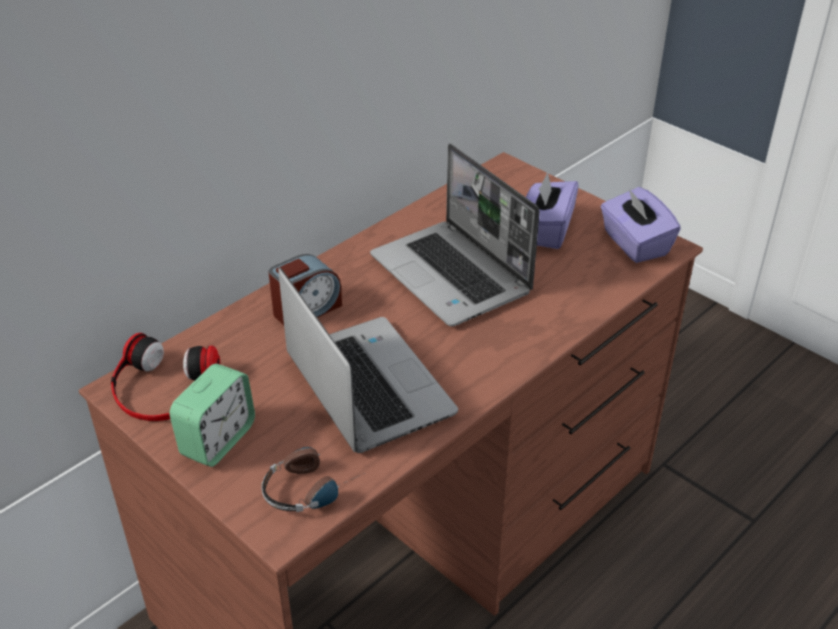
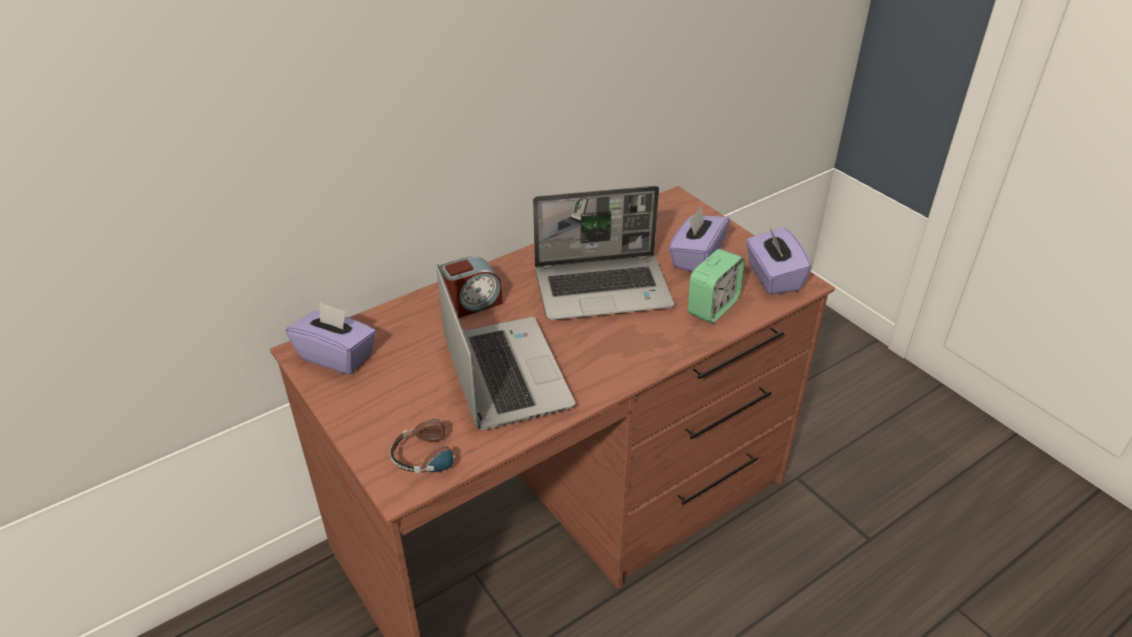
camera: 10 degrees right, 0 degrees up
headphones [111,333,220,421] -> purple tissue box [286,302,376,375]
alarm clock [170,364,255,467] -> alarm clock moved to [688,249,744,323]
laptop [370,144,540,327] -> laptop turned 75 degrees counterclockwise [533,186,674,320]

